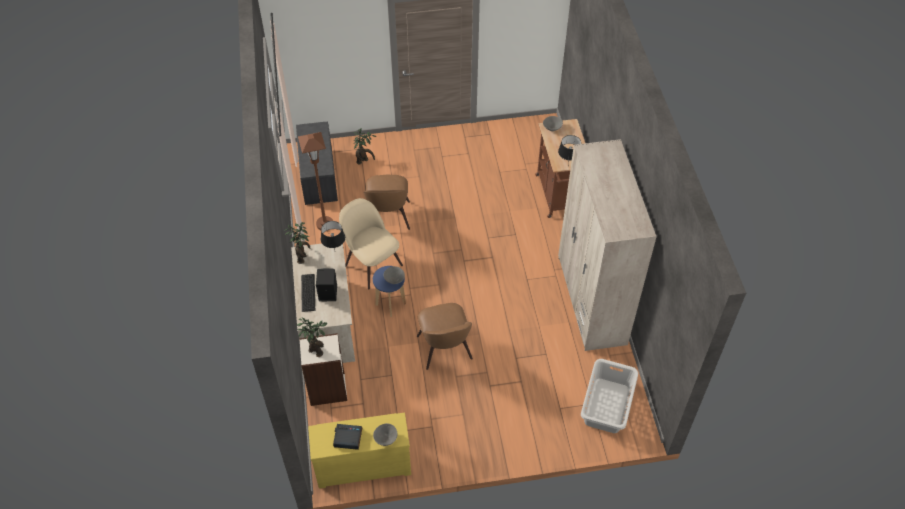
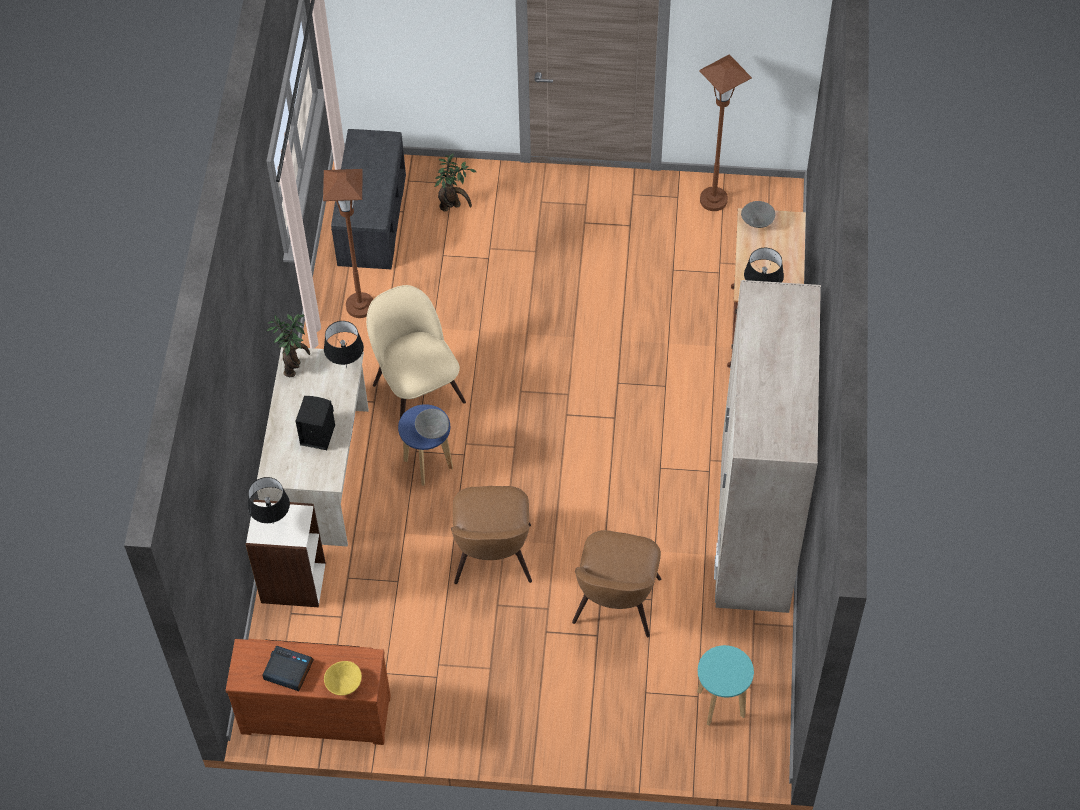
camera: 15 degrees right, 5 degrees up
potted plant [296,317,328,357] -> black table lamp [248,477,290,523]
keyboard [301,274,315,312] -> none
yellow dresser [308,413,411,489] -> brown dresser [226,639,391,745]
brown chair [364,175,410,230] -> brown chair moved to [572,530,661,637]
grey bowl [373,423,398,446] -> yellow bowl [324,661,362,696]
grey laundry basket [581,359,638,433] -> turquoise stool [697,645,754,725]
none -> brown floor lamp [699,54,752,211]

